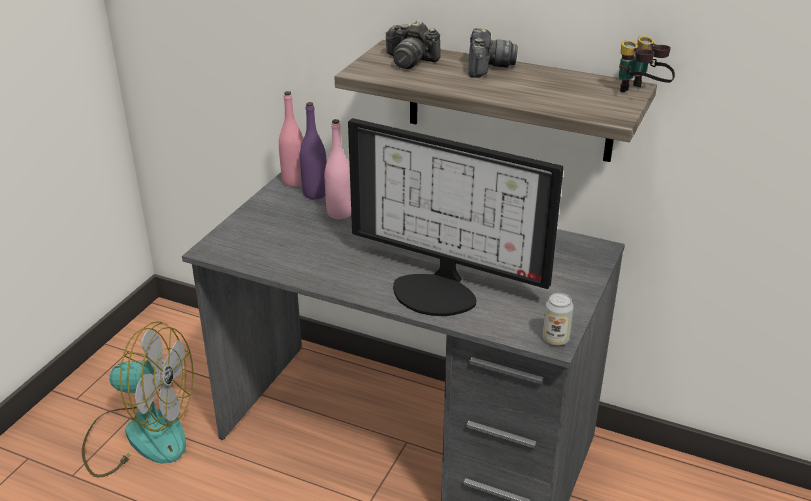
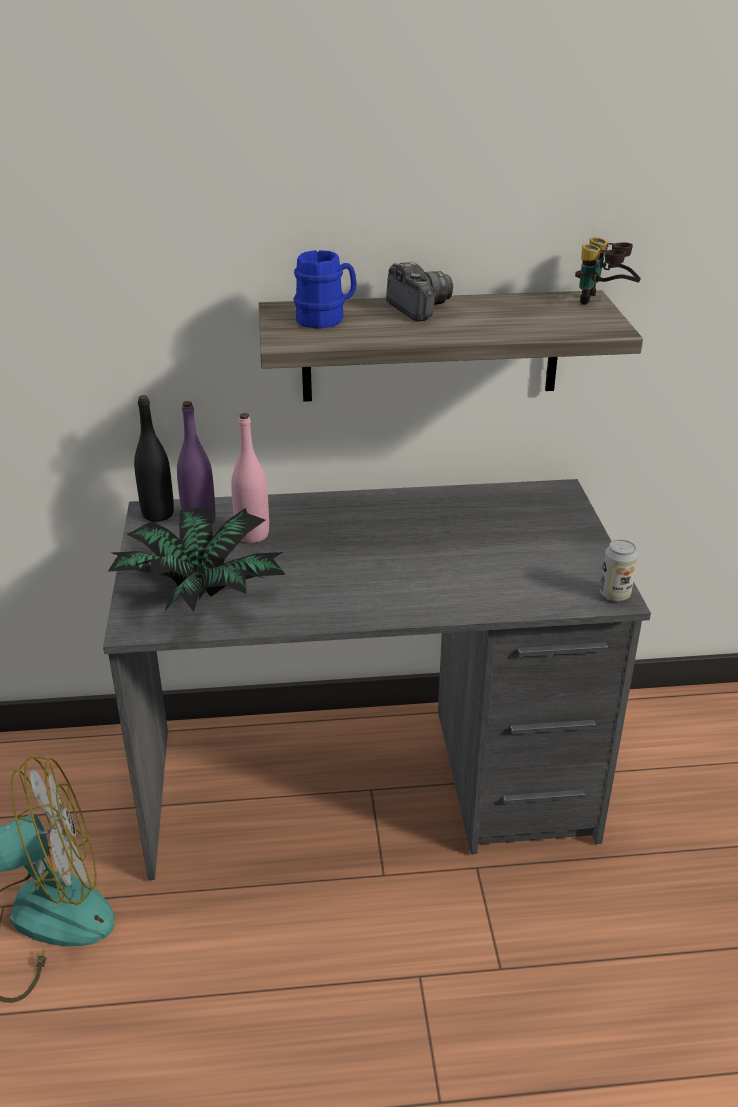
camera: 30 degrees left, 0 degrees up
pink bottle [279,91,303,187] -> black bottle [134,395,174,522]
monitor [348,118,564,316] -> none
camera [385,21,441,69] -> blue mug [294,250,357,328]
none -> potted plant [108,508,286,612]

